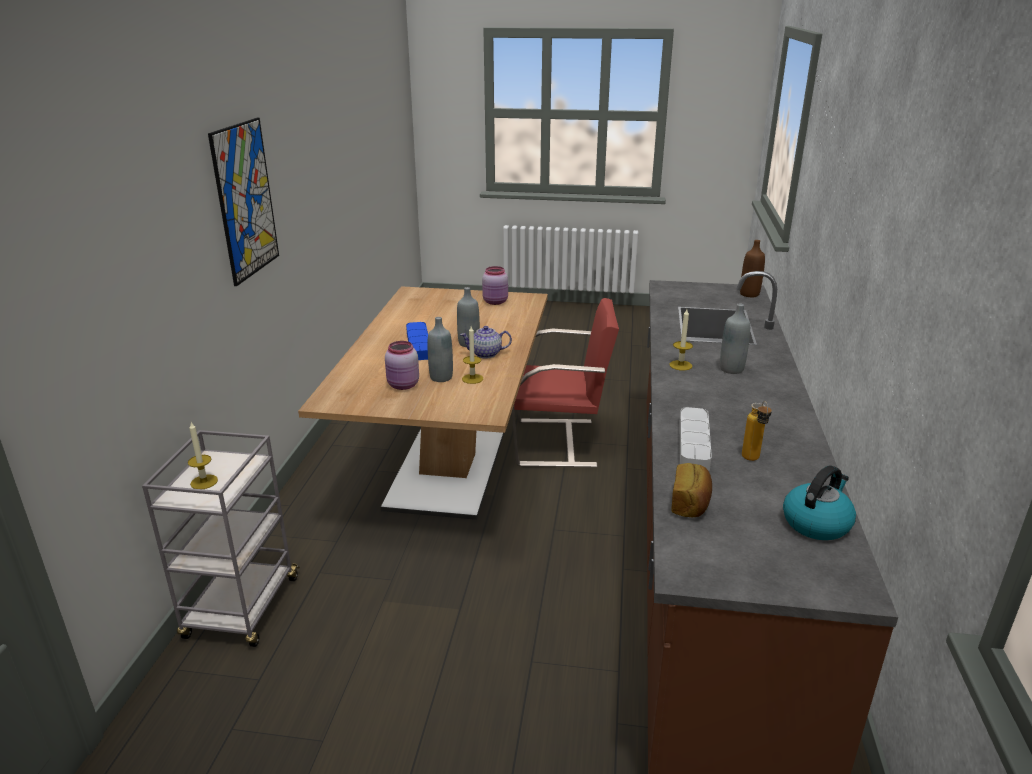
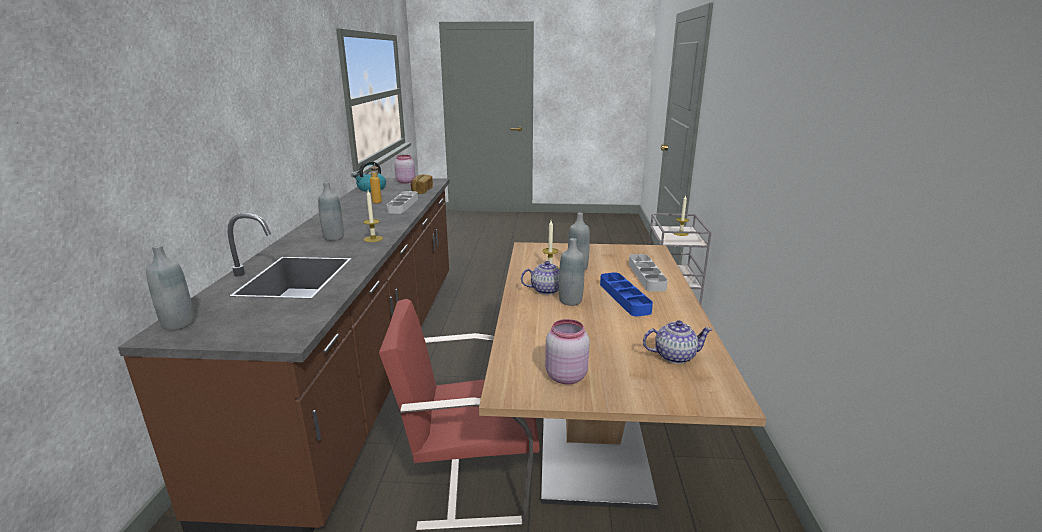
camera: 175 degrees right, 5 degrees down
picture [208,118,279,286] -> none
pink jar [385,341,419,390] -> pink jar moved to [394,155,415,184]
brown bottle [740,240,765,297] -> grey bottle [146,245,194,330]
none -> grey tray [629,254,668,292]
none -> teapot [643,320,712,364]

